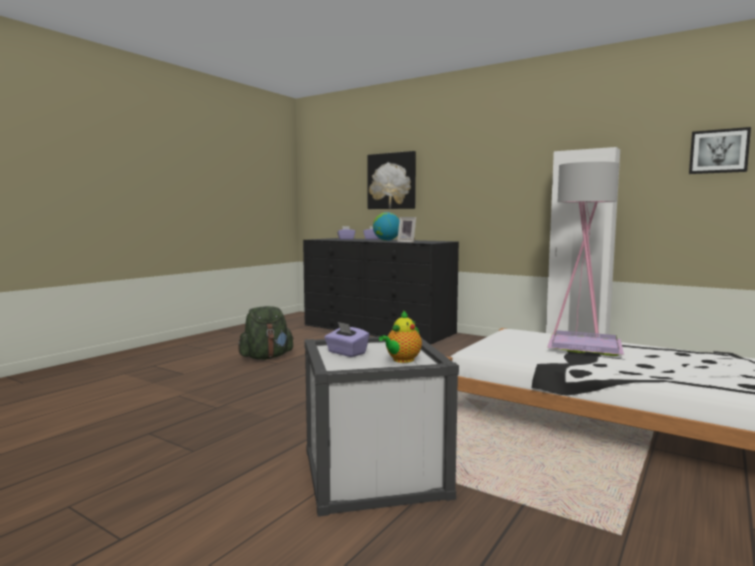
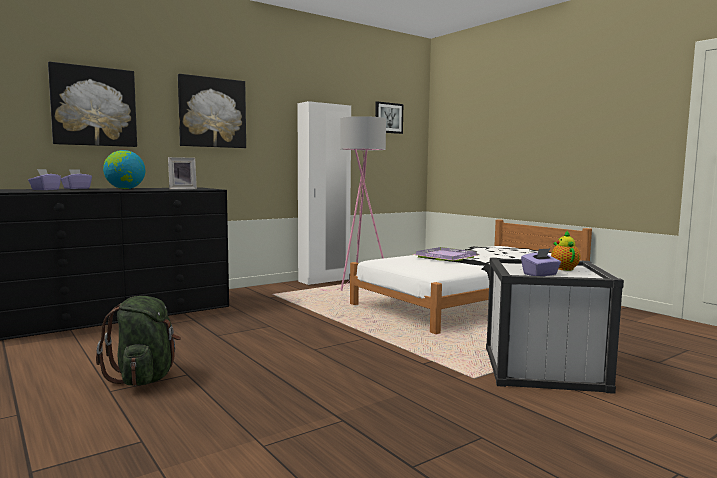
camera: 70 degrees left, 0 degrees up
teapot [379,310,422,363] -> teapot turned 150 degrees counterclockwise [551,231,581,271]
none -> picture [178,74,246,148]

